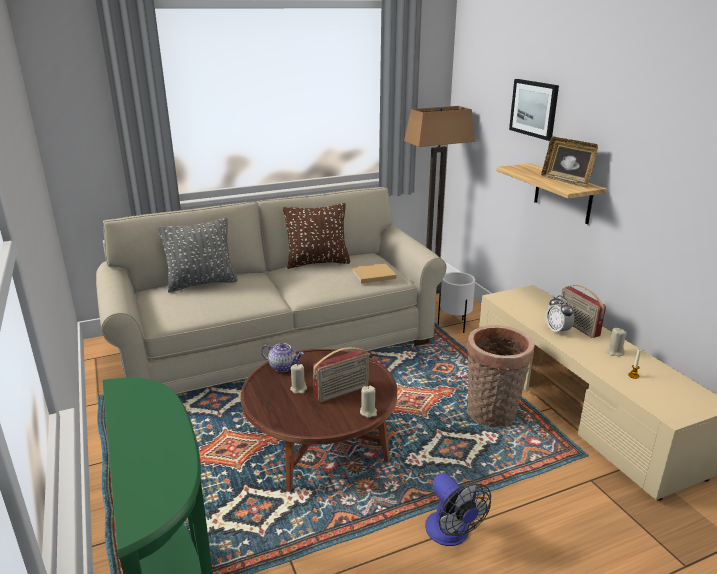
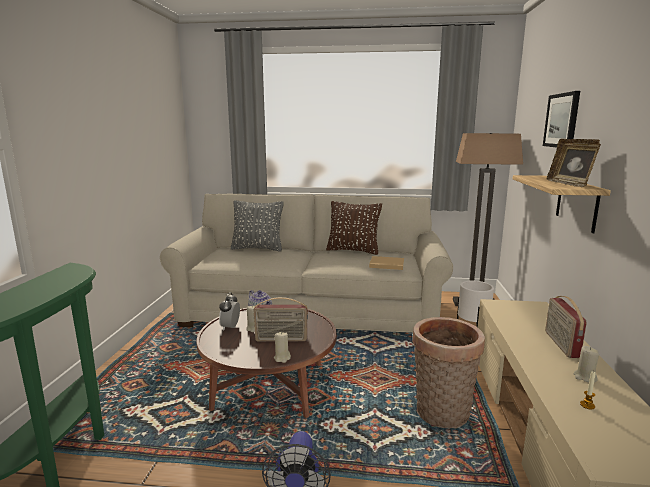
camera: 30 degrees right, 10 degrees down
alarm clock [546,295,574,336] -> alarm clock moved to [219,292,240,331]

